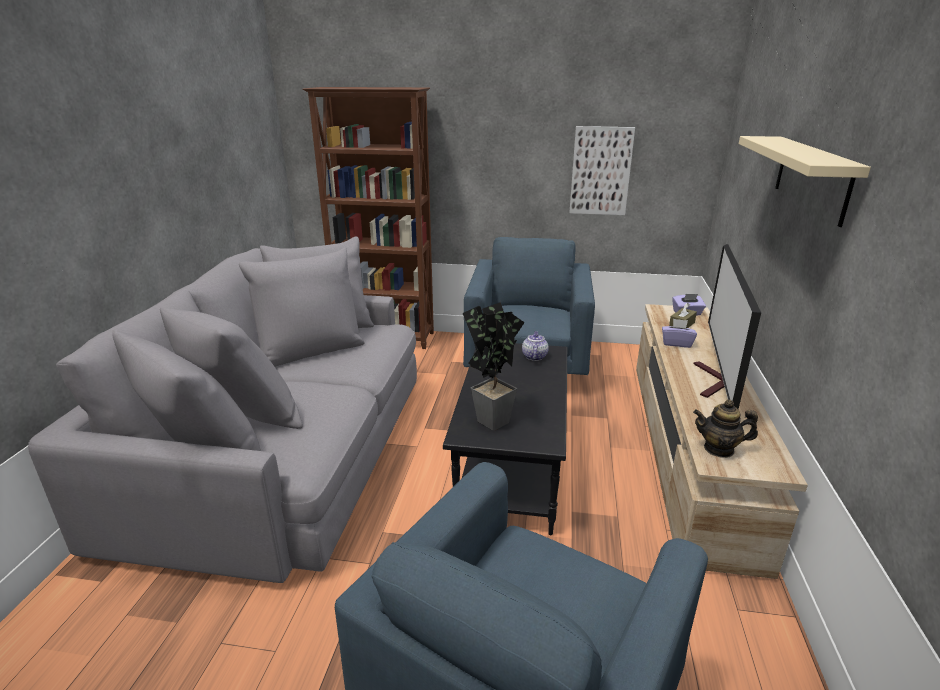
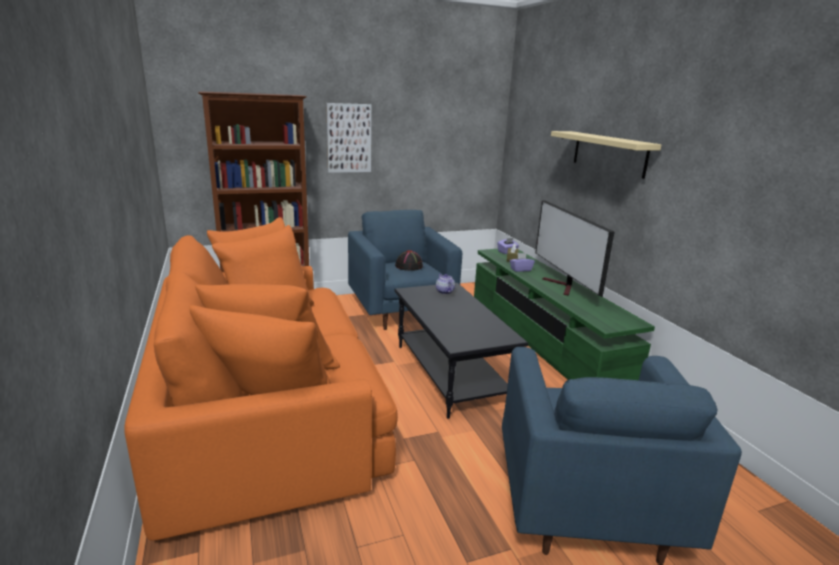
camera: 30 degrees left, 5 degrees down
grey sofa [28,236,417,583] -> orange sofa [124,217,398,541]
potted plant [462,302,525,431] -> none
picture [569,126,635,215] -> picture moved to [326,103,371,173]
beige tv stand [636,304,808,579] -> green tv stand [474,249,655,380]
teapot [693,400,758,458] -> none
none -> black hat [395,250,423,271]

